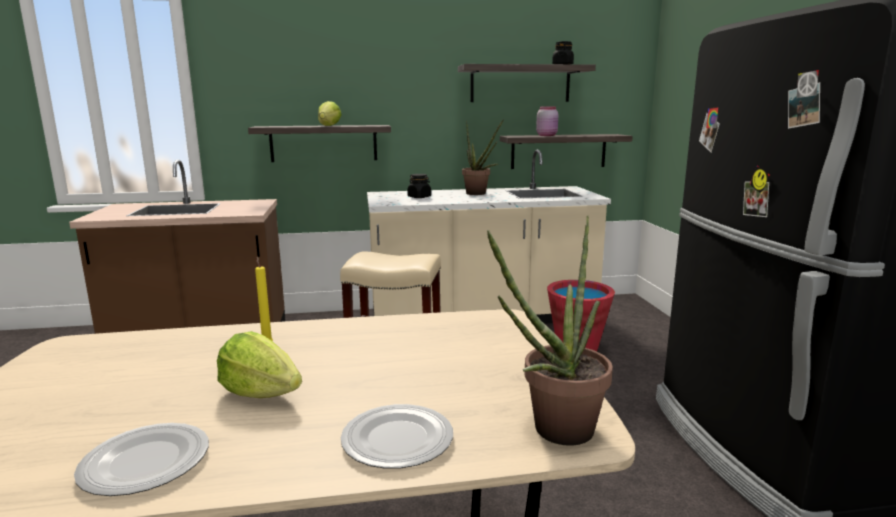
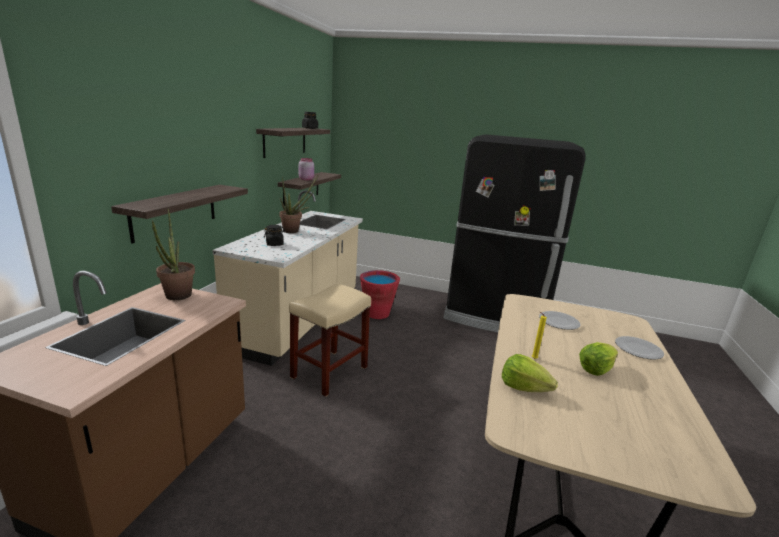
camera: 65 degrees left, 5 degrees up
plate [74,423,209,496] -> plate moved to [539,311,580,330]
lettuce [318,101,342,126] -> lettuce moved to [502,354,558,392]
potted plant [487,216,613,446] -> potted plant moved to [152,209,195,300]

